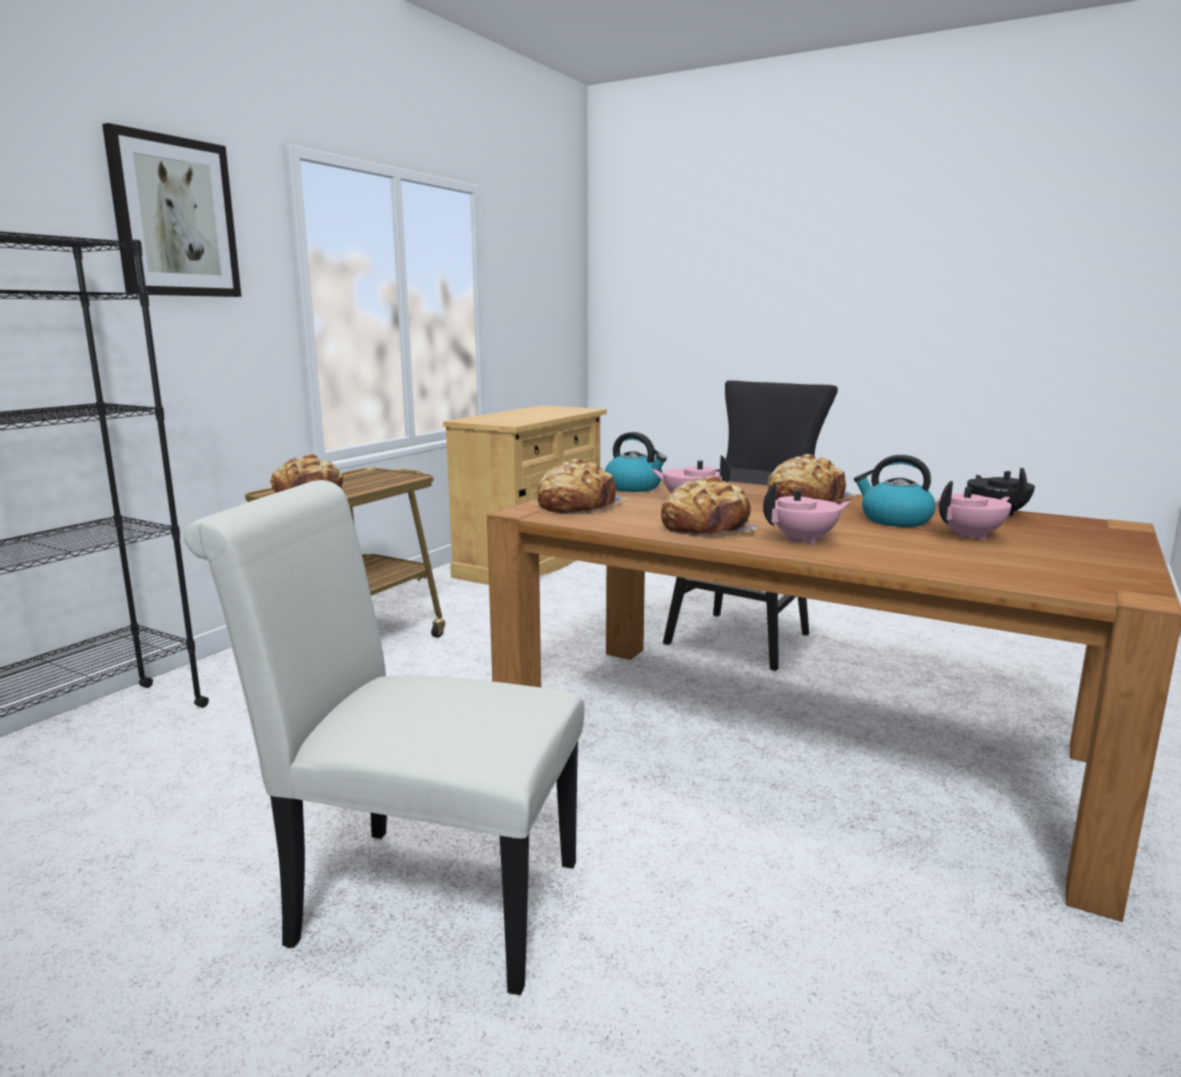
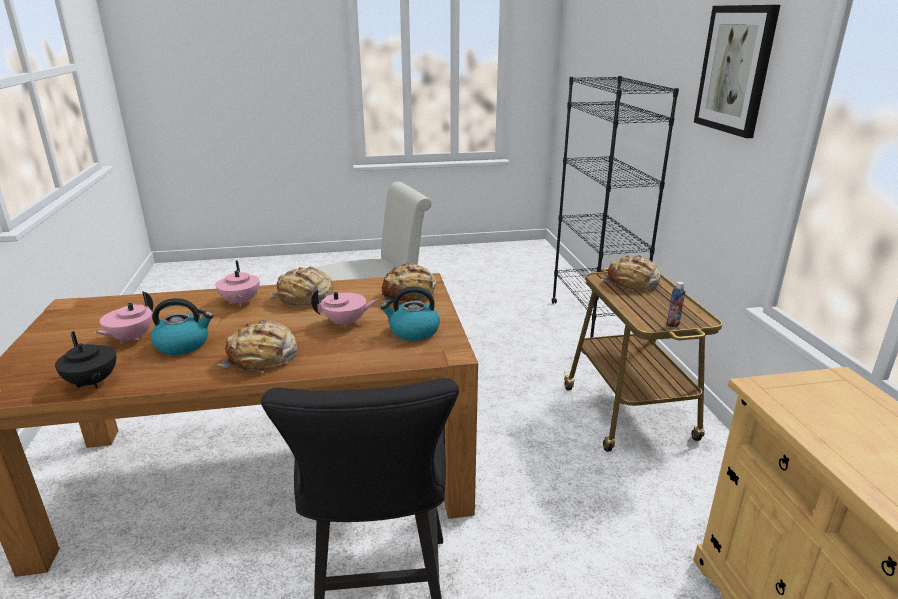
camera: 140 degrees right, 10 degrees up
pink teapot [763,483,851,545] -> pink teapot turned 45 degrees counterclockwise [216,260,260,307]
none -> bottle [667,281,686,327]

